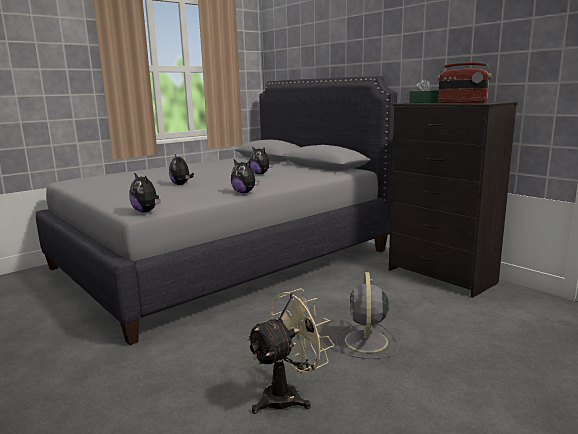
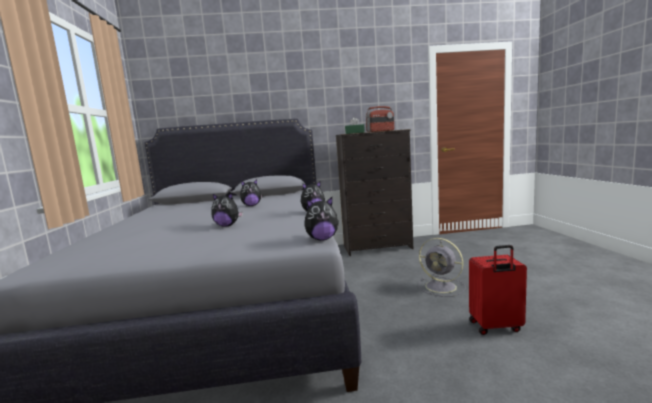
camera: 55 degrees left, 5 degrees down
beige fan [246,288,334,414] -> red suitcase [469,245,527,335]

